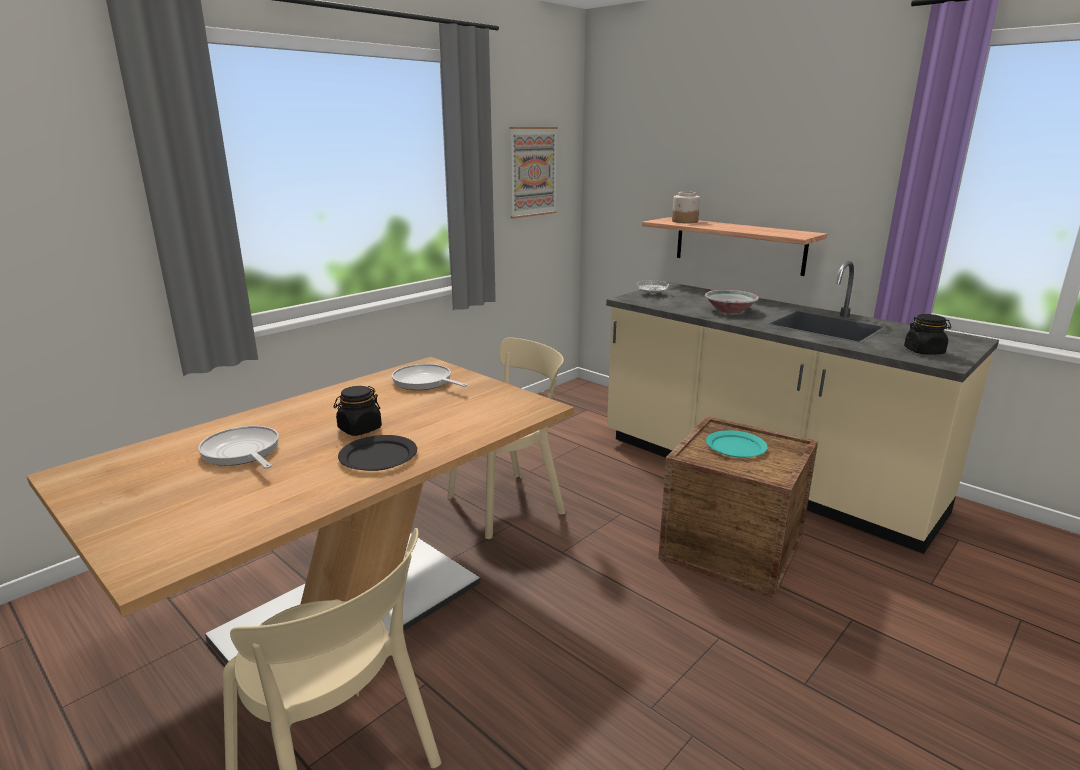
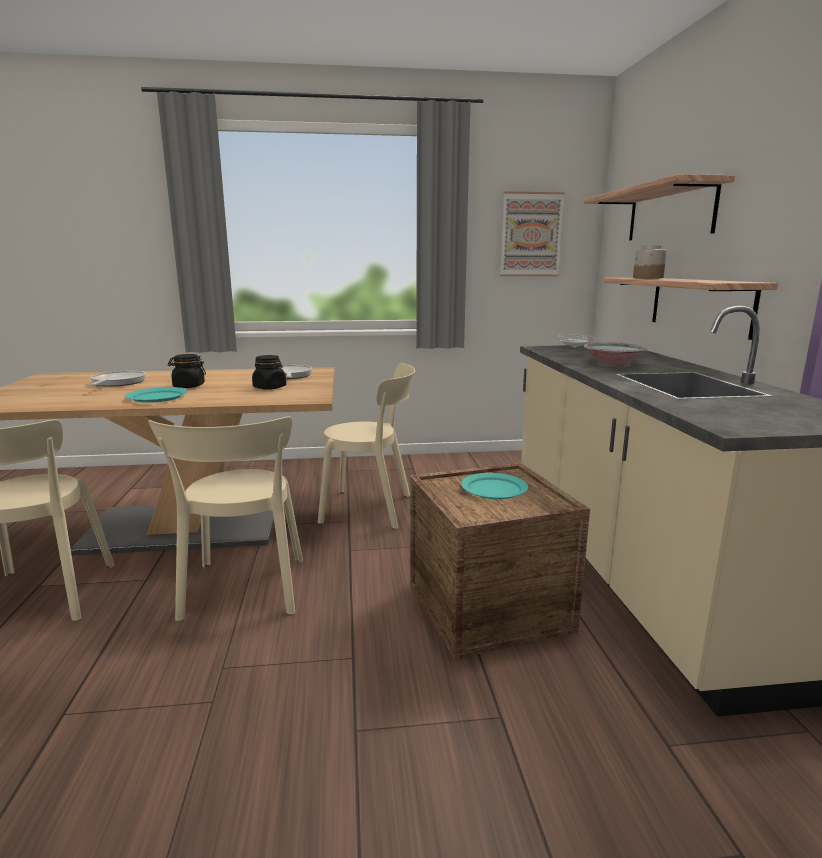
camera: 40 degrees right, 5 degrees down
black plate [338,435,417,471] -> turquoise plate [125,387,188,403]
black jar [904,314,951,355] -> black jar moved to [252,355,286,389]
none -> beige chair [148,417,303,621]
none -> shelf [584,174,735,240]

